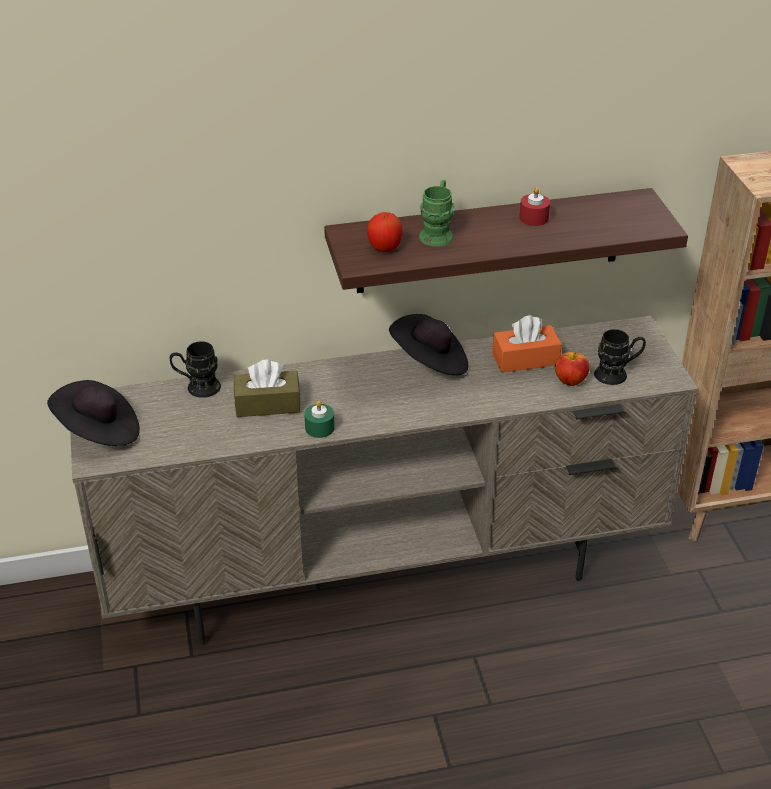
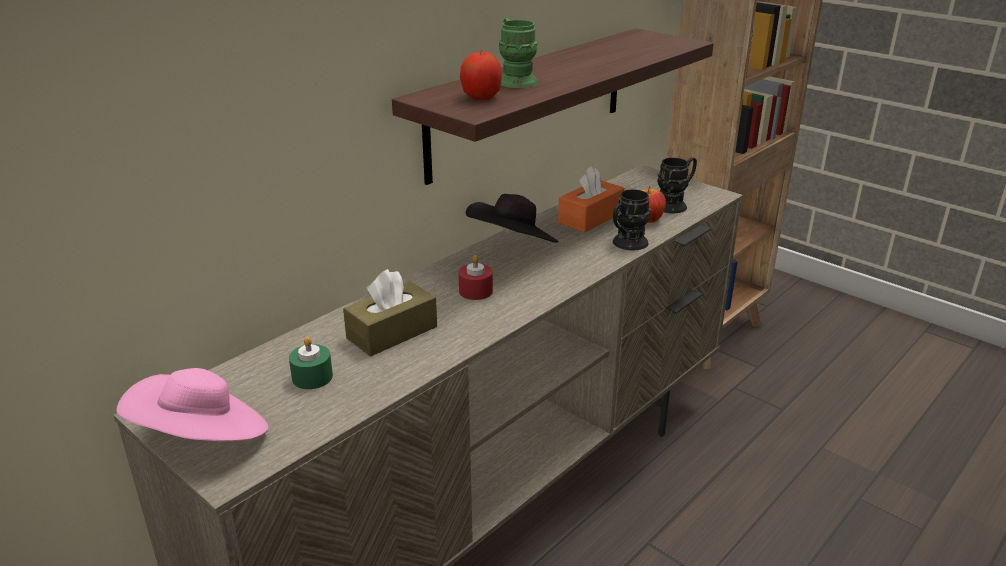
camera: 35 degrees left, 10 degrees down
black hat [47,380,140,446] -> pink hat [116,368,268,441]
black mug [170,341,221,398] -> black mug moved to [613,189,651,250]
green candle [304,401,335,438] -> green candle moved to [289,337,333,389]
red candle [519,187,550,226] -> red candle moved to [458,255,493,300]

